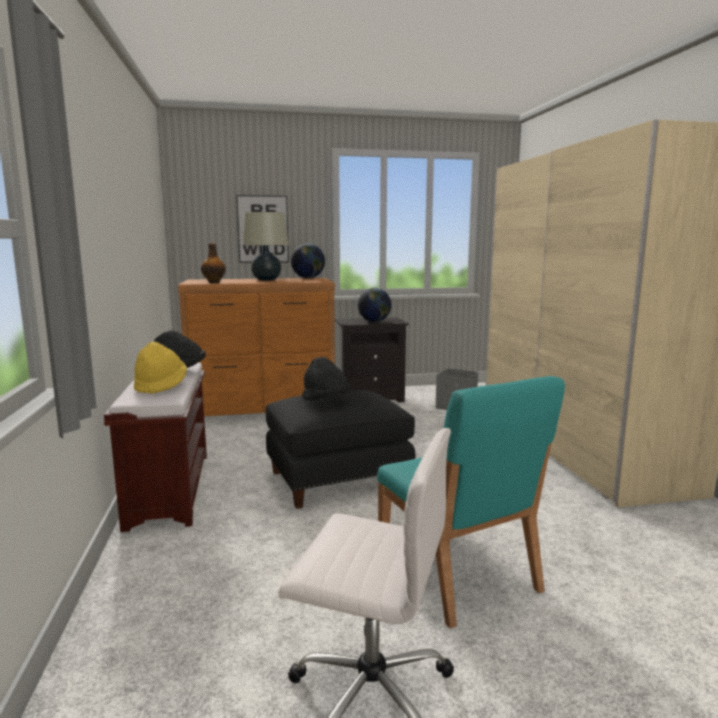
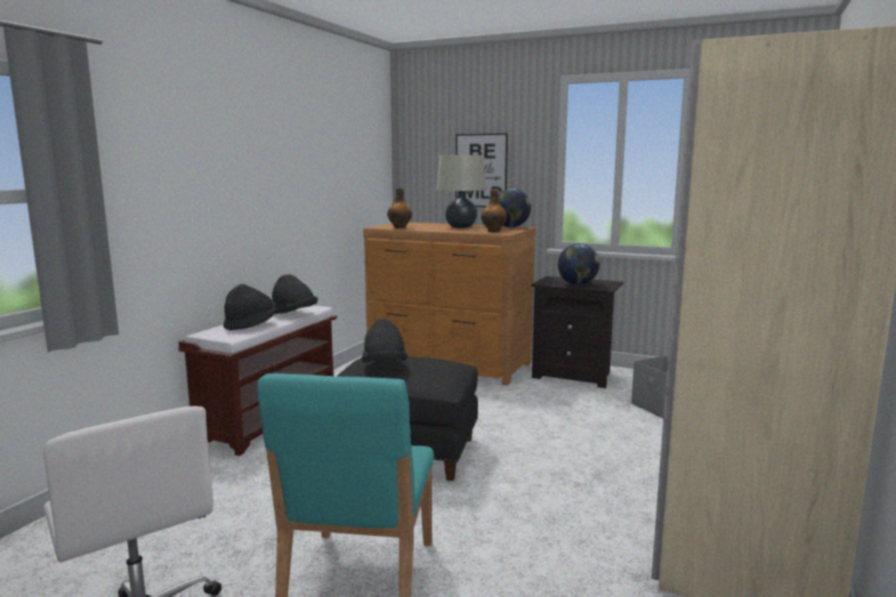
camera: 35 degrees right, 0 degrees up
yellow hat [134,341,187,394] -> black hat [223,284,276,331]
none -> bottle [481,189,507,232]

